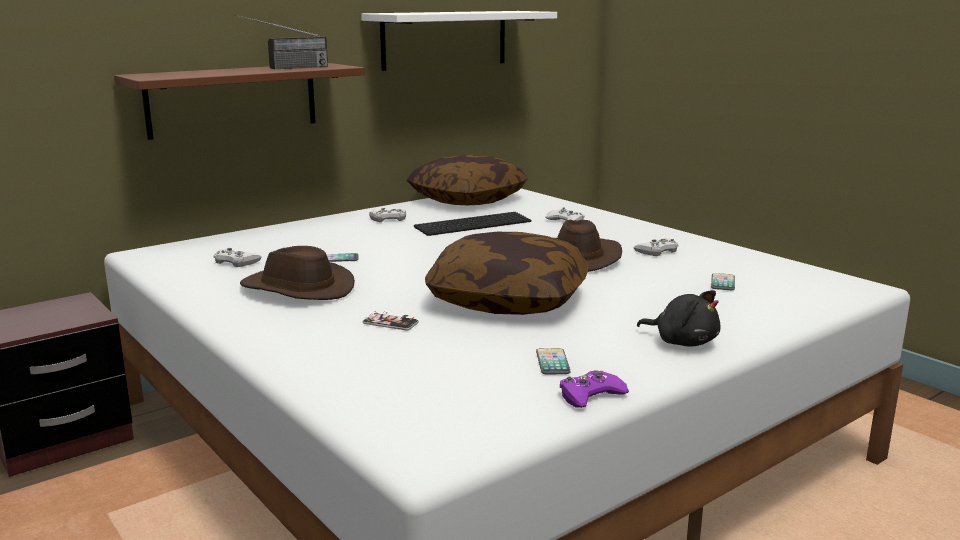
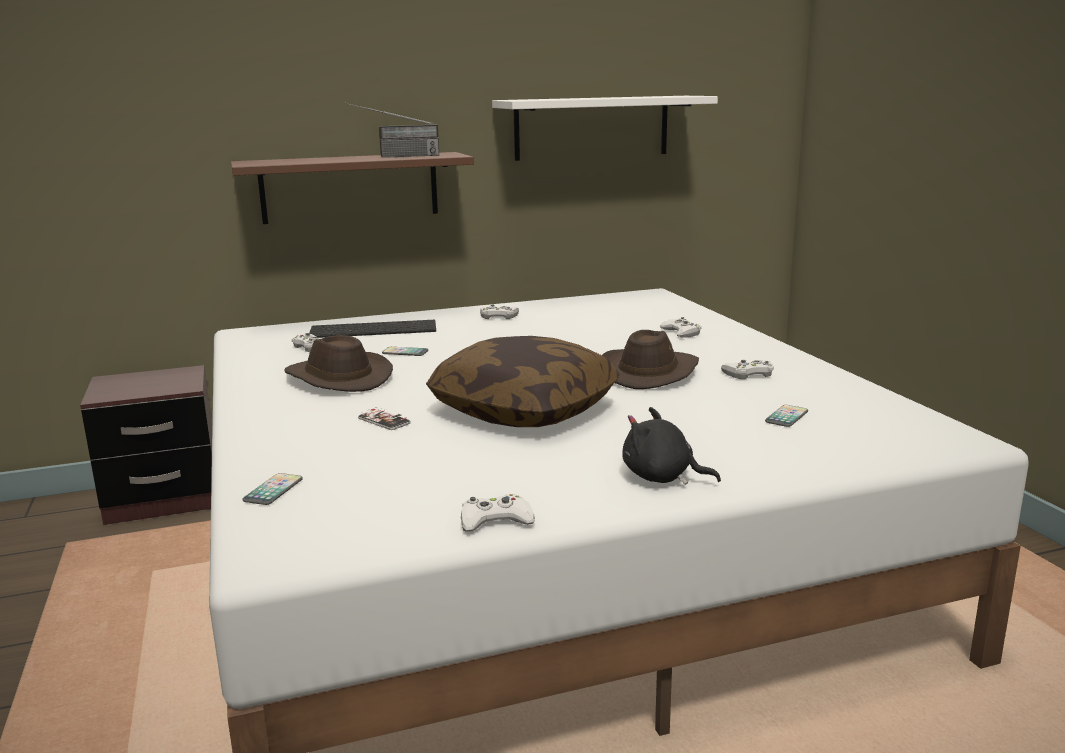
camera: 20 degrees right, 0 degrees up
pillow [407,155,528,205] -> none
keyboard [414,212,531,236] -> keyboard moved to [309,320,436,338]
phone [536,348,571,375] -> phone moved to [243,473,303,505]
purple game controller [560,370,629,408] -> white game controller [461,494,535,532]
black plush toy [637,290,721,346] -> black plush toy turned 150 degrees clockwise [622,407,721,485]

